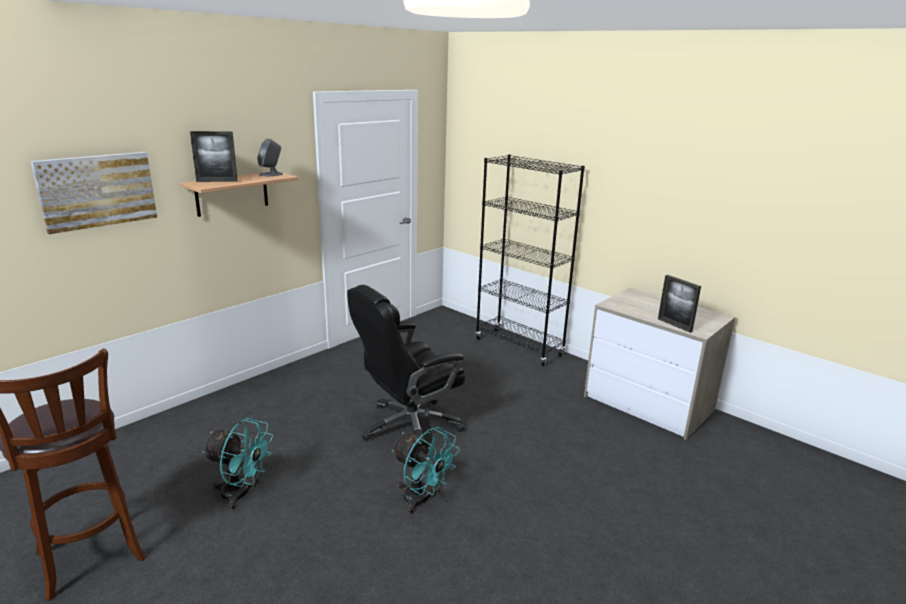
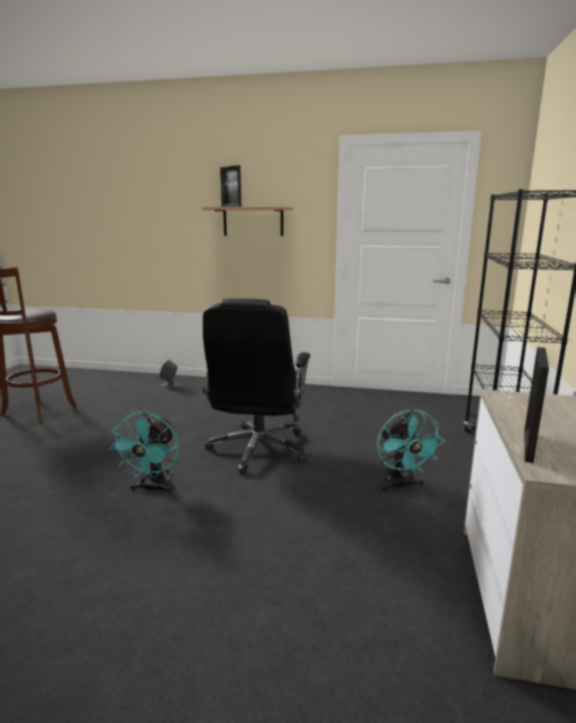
camera: 60 degrees right, 5 degrees down
picture [31,152,157,234] -> none
turquoise fan [202,418,273,510] -> turquoise fan moved to [377,409,445,491]
grey speaker [257,138,283,177] -> grey speaker moved to [159,360,179,388]
black office chair [347,285,465,441] -> black office chair turned 105 degrees counterclockwise [203,298,310,474]

